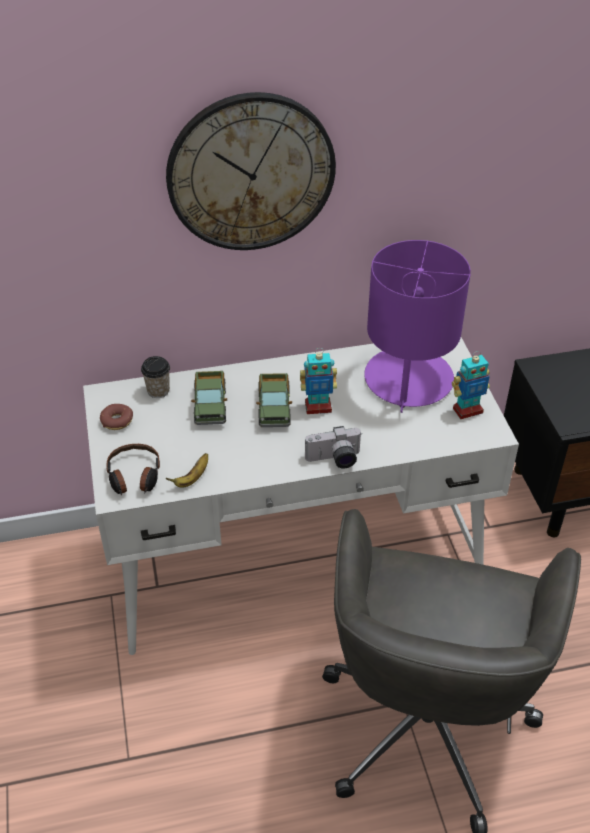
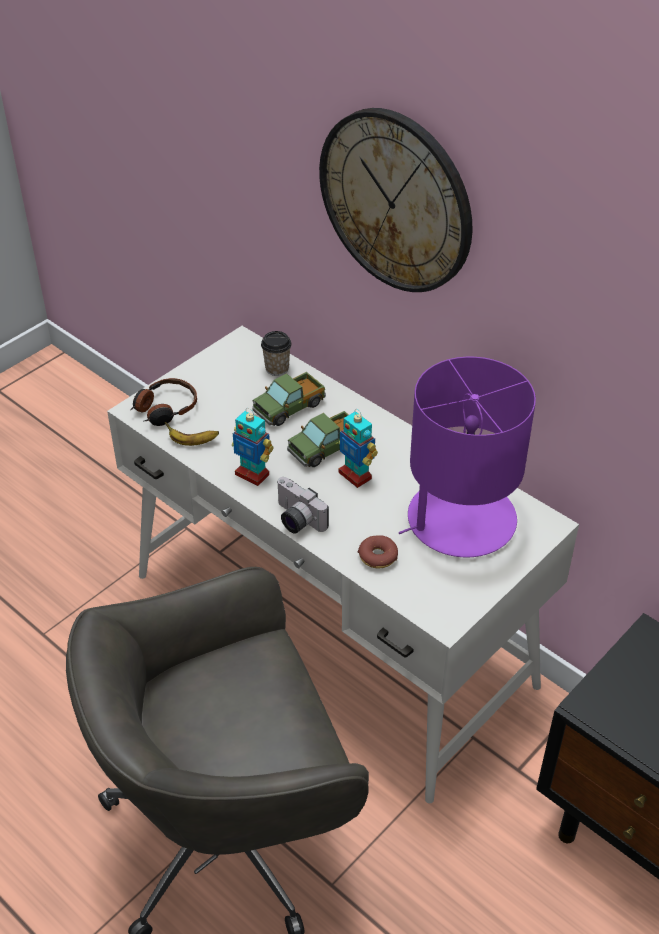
camera: 55 degrees right, 0 degrees up
donut [100,404,133,430] -> donut moved to [358,536,398,569]
toy robot [452,351,490,419] -> toy robot moved to [232,408,274,486]

